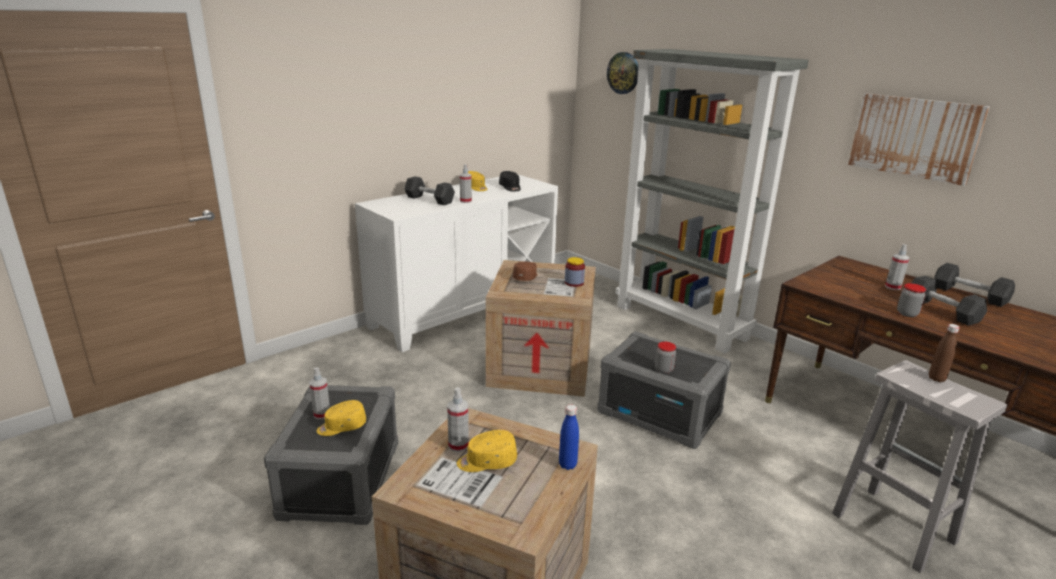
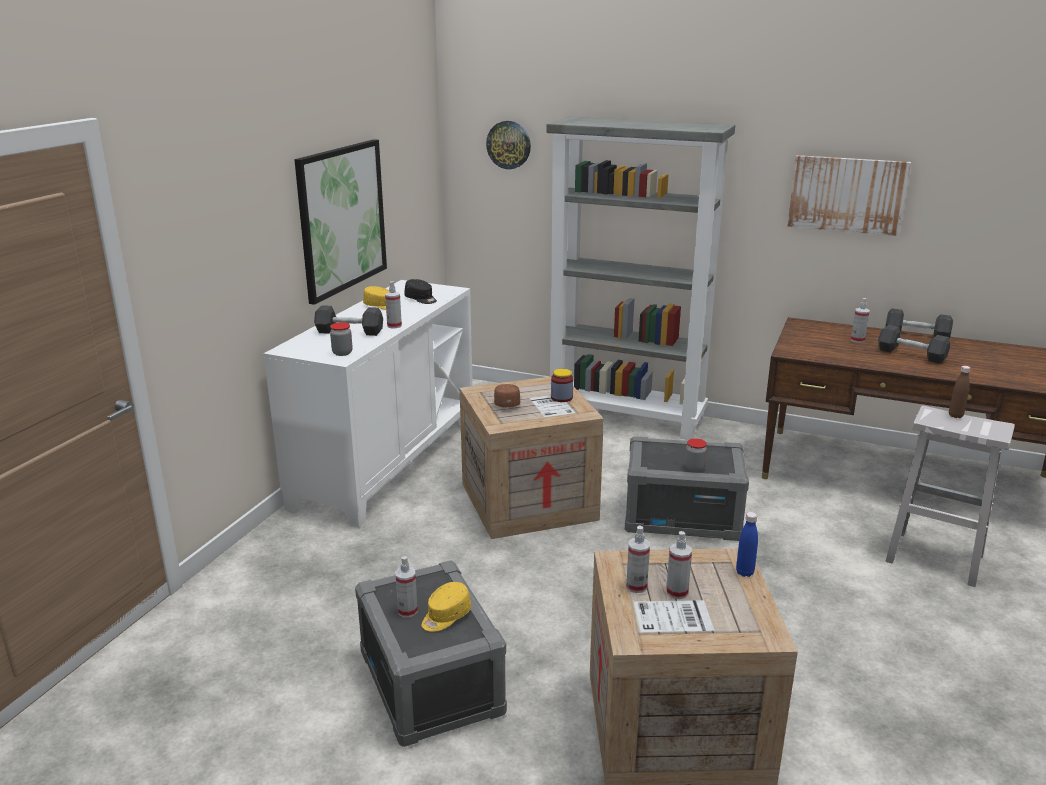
camera: 25 degrees left, 0 degrees up
yellow cap [456,430,517,472] -> spray bottle [666,531,692,599]
jar [897,283,926,317] -> jar moved to [330,322,352,356]
none -> picture [295,139,387,305]

